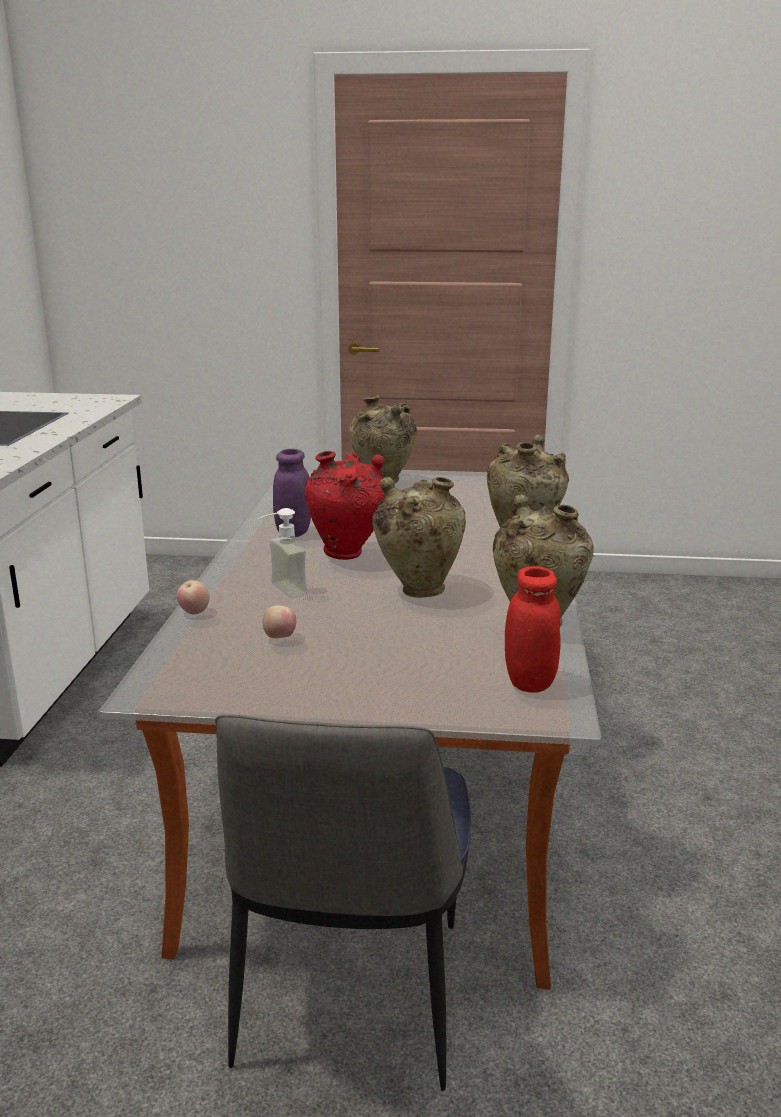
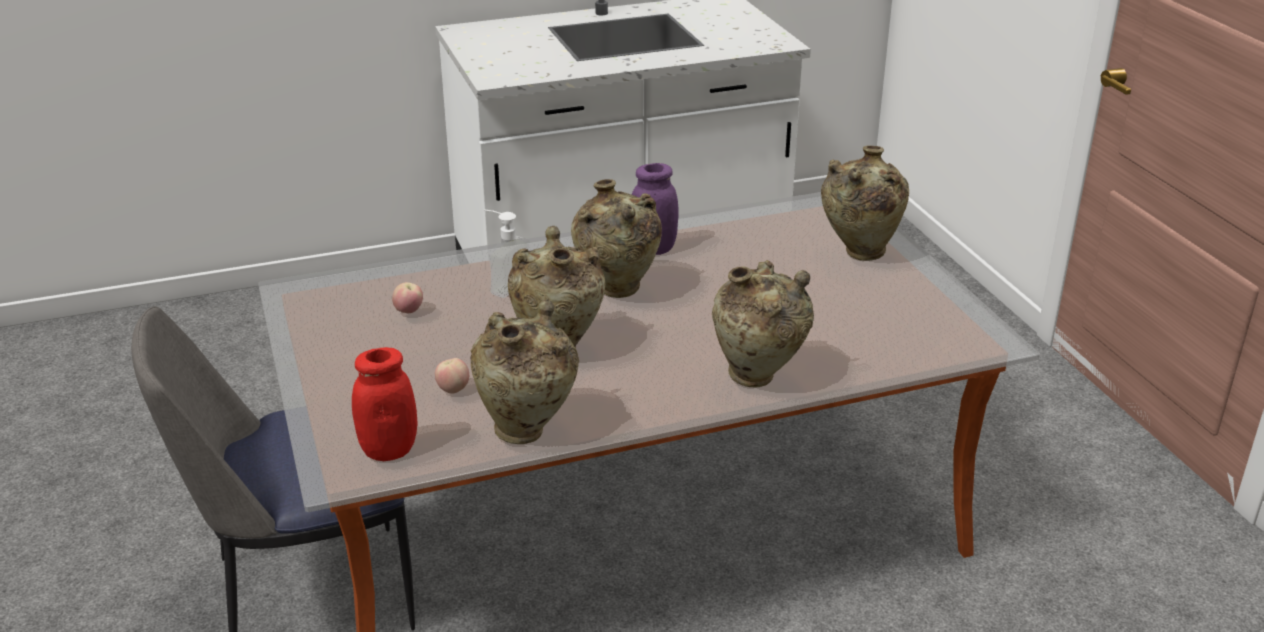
camera: 65 degrees right, 10 degrees up
apple [177,580,210,615] -> apple moved to [435,358,469,394]
red vase [305,451,385,560] -> beige vase [571,179,662,298]

